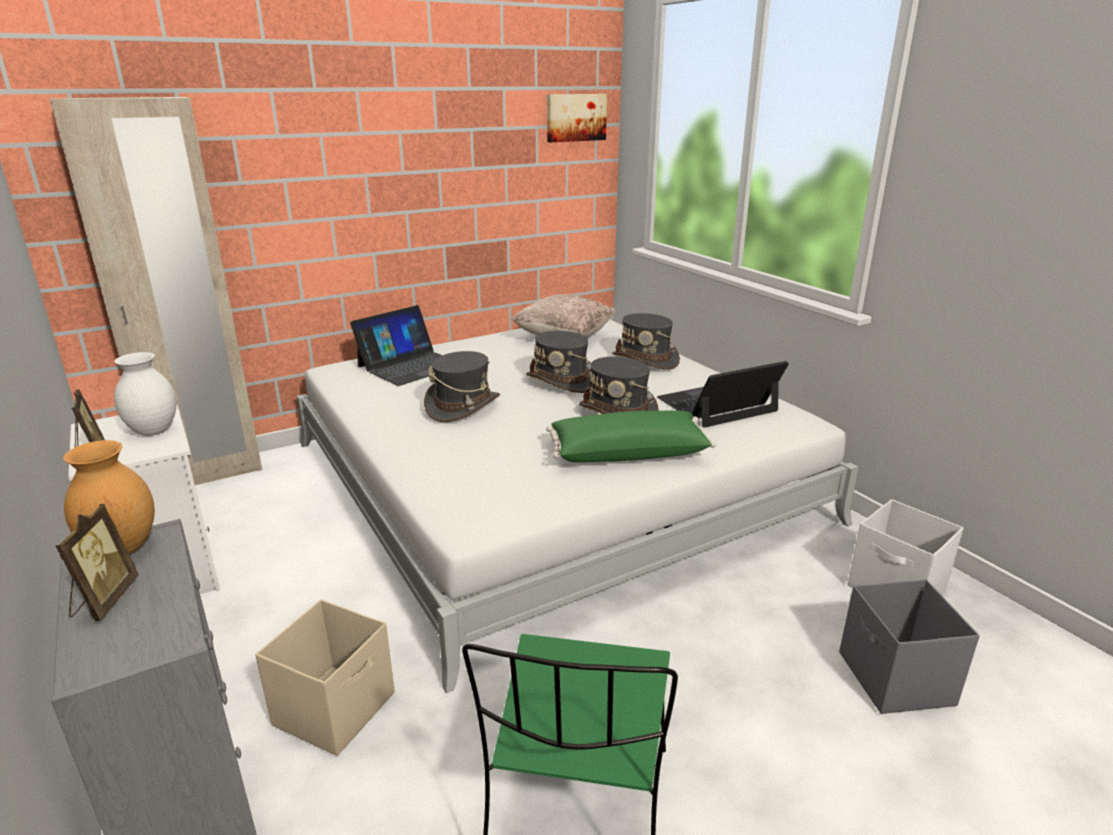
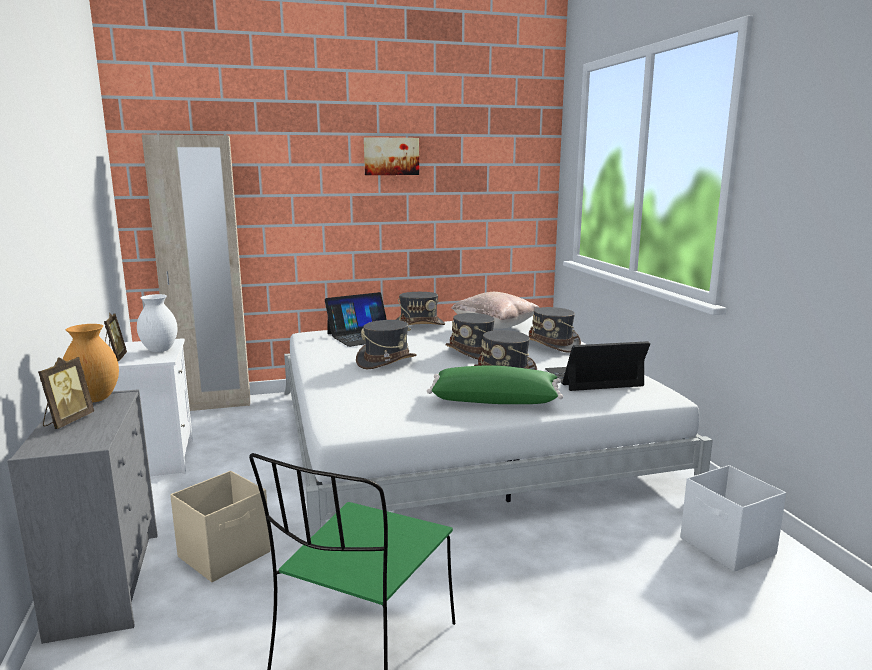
camera: 15 degrees right, 10 degrees down
picture [547,94,607,142] -> picture moved to [364,137,419,175]
grey storage box [839,579,980,714] -> none
none -> grey hat [396,292,445,325]

